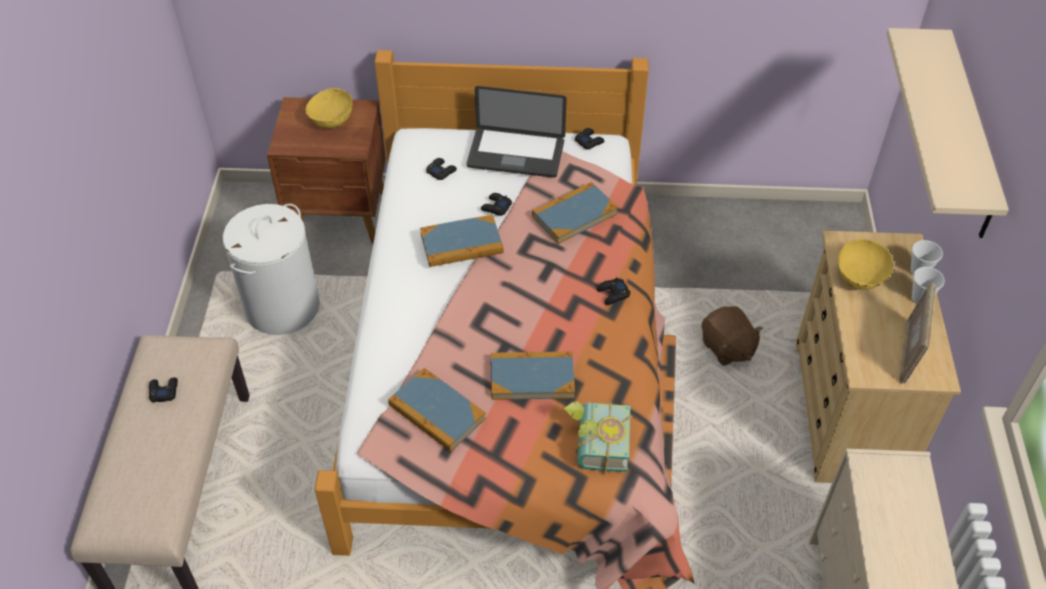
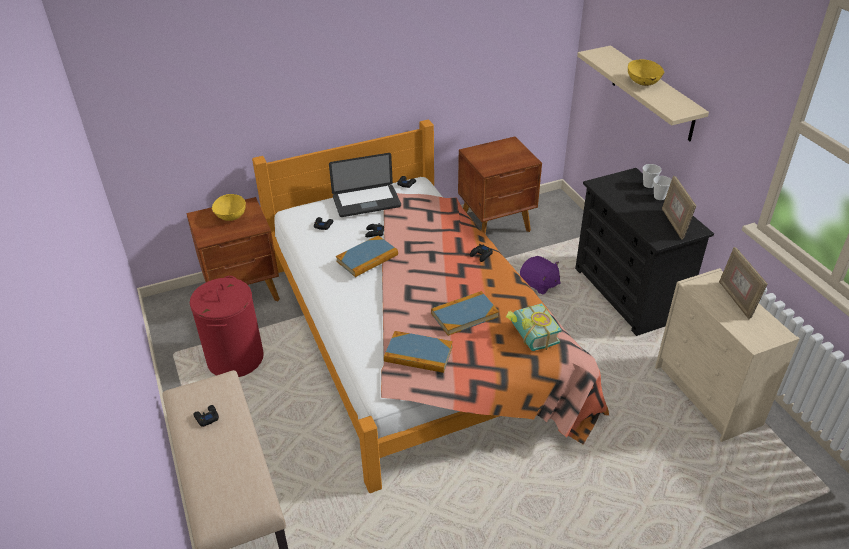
camera: 25 degrees left, 10 degrees down
white laundry basket [223,204,320,335] -> red laundry basket [190,276,264,377]
book [532,182,618,244] -> none
brown plush toy [702,306,763,366] -> purple plush toy [520,256,561,295]
beige dresser [796,231,961,483] -> black dresser [575,168,714,336]
yellow bowl [838,239,894,290] -> yellow bowl moved to [628,59,664,86]
none -> brown nightstand [458,137,542,235]
none -> picture frame [719,247,767,319]

